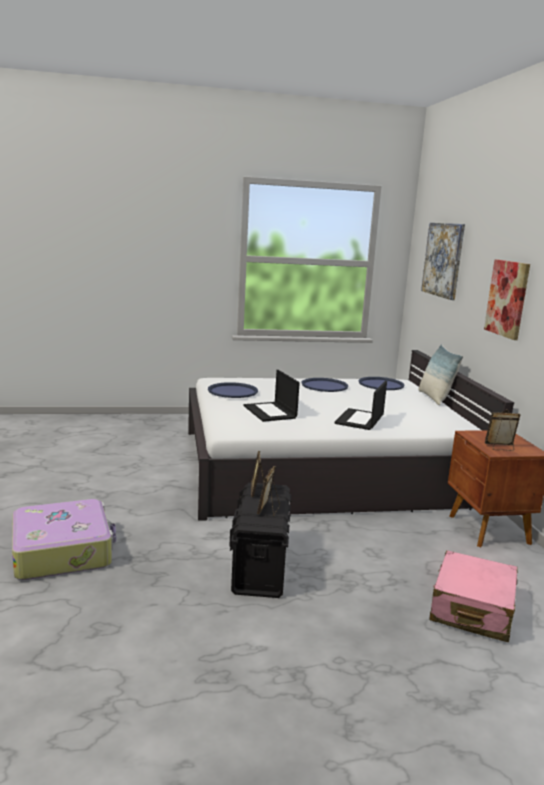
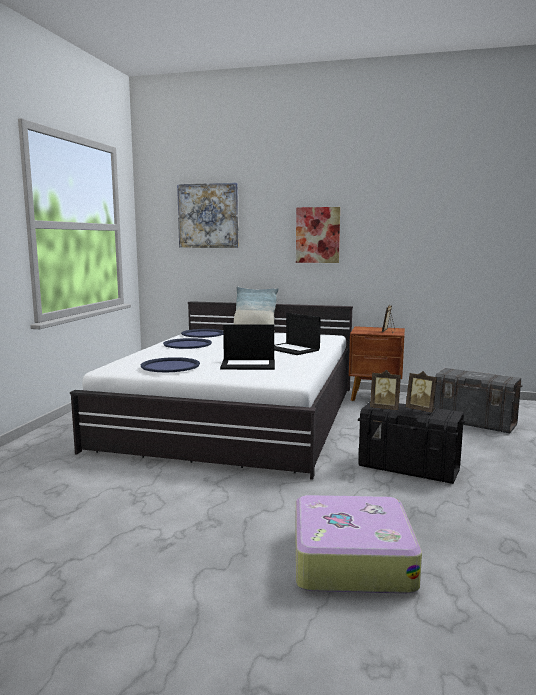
camera: 65 degrees left, 5 degrees down
pink suitcase [429,550,518,642] -> grey storage box [434,368,523,433]

